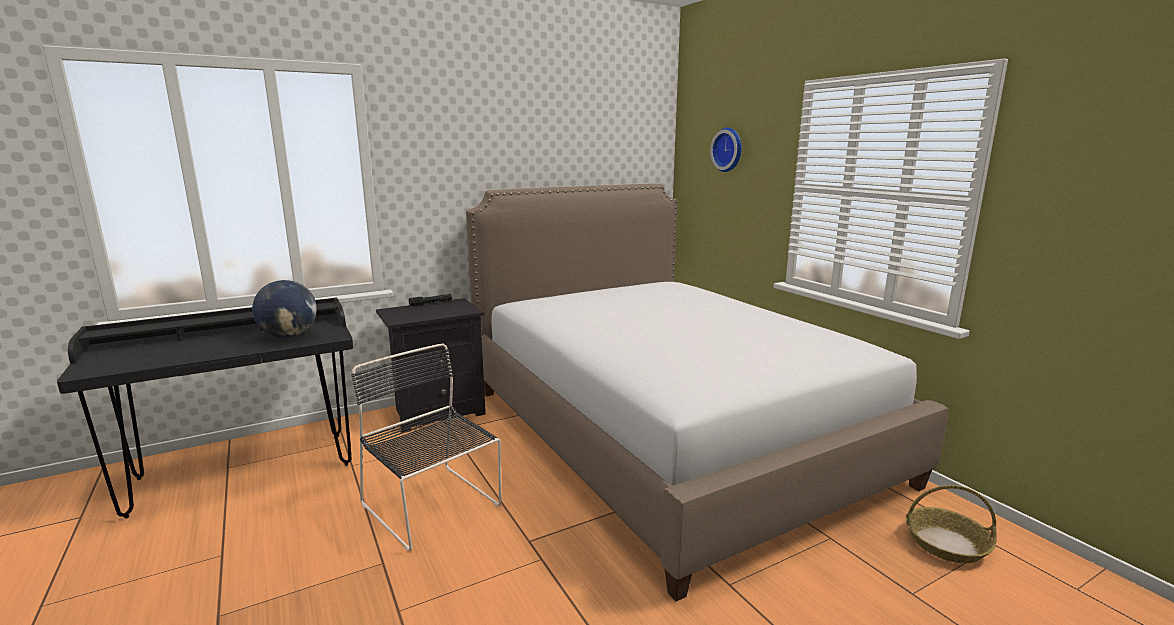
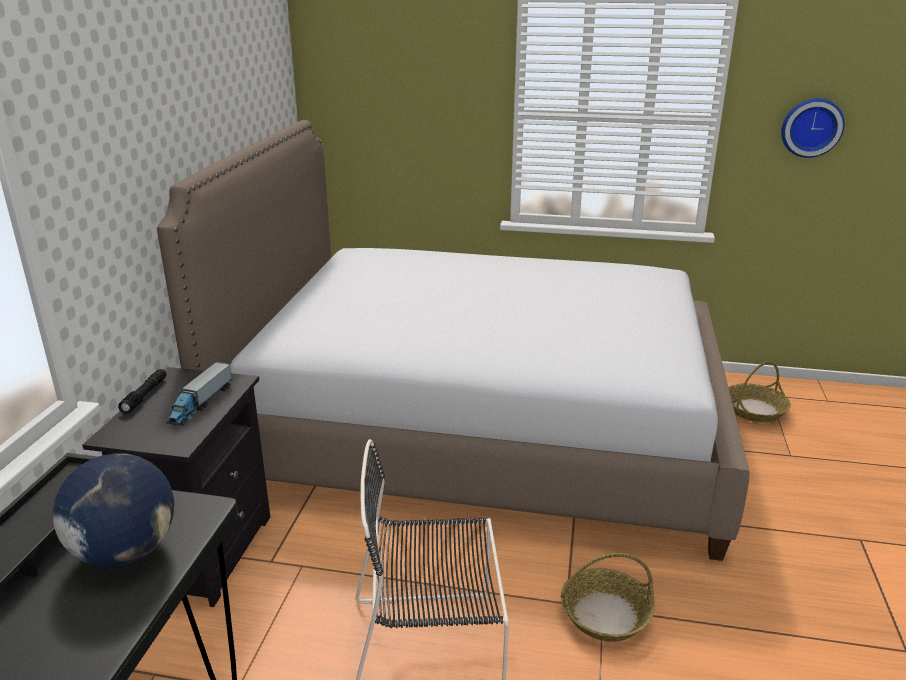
camera: 50 degrees left, 10 degrees up
wall clock [710,127,742,172] -> wall clock moved to [781,98,845,158]
none -> toy truck [166,362,232,426]
none -> basket [561,553,654,642]

